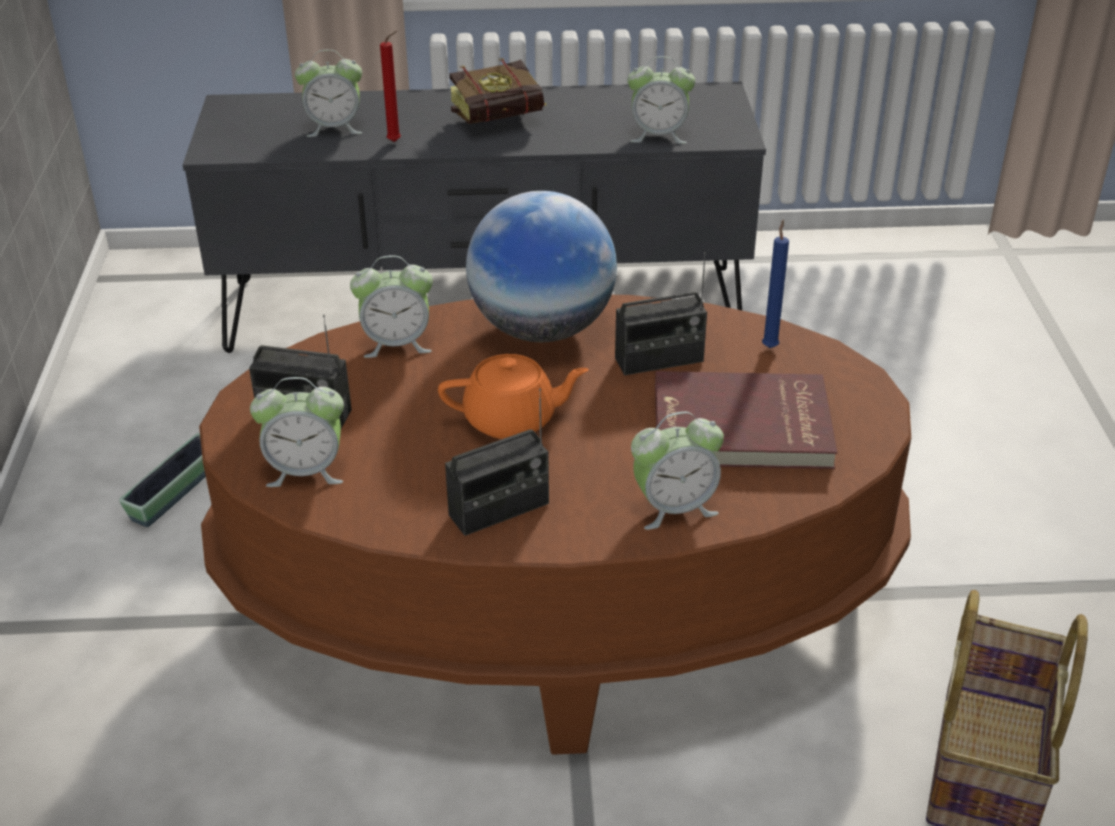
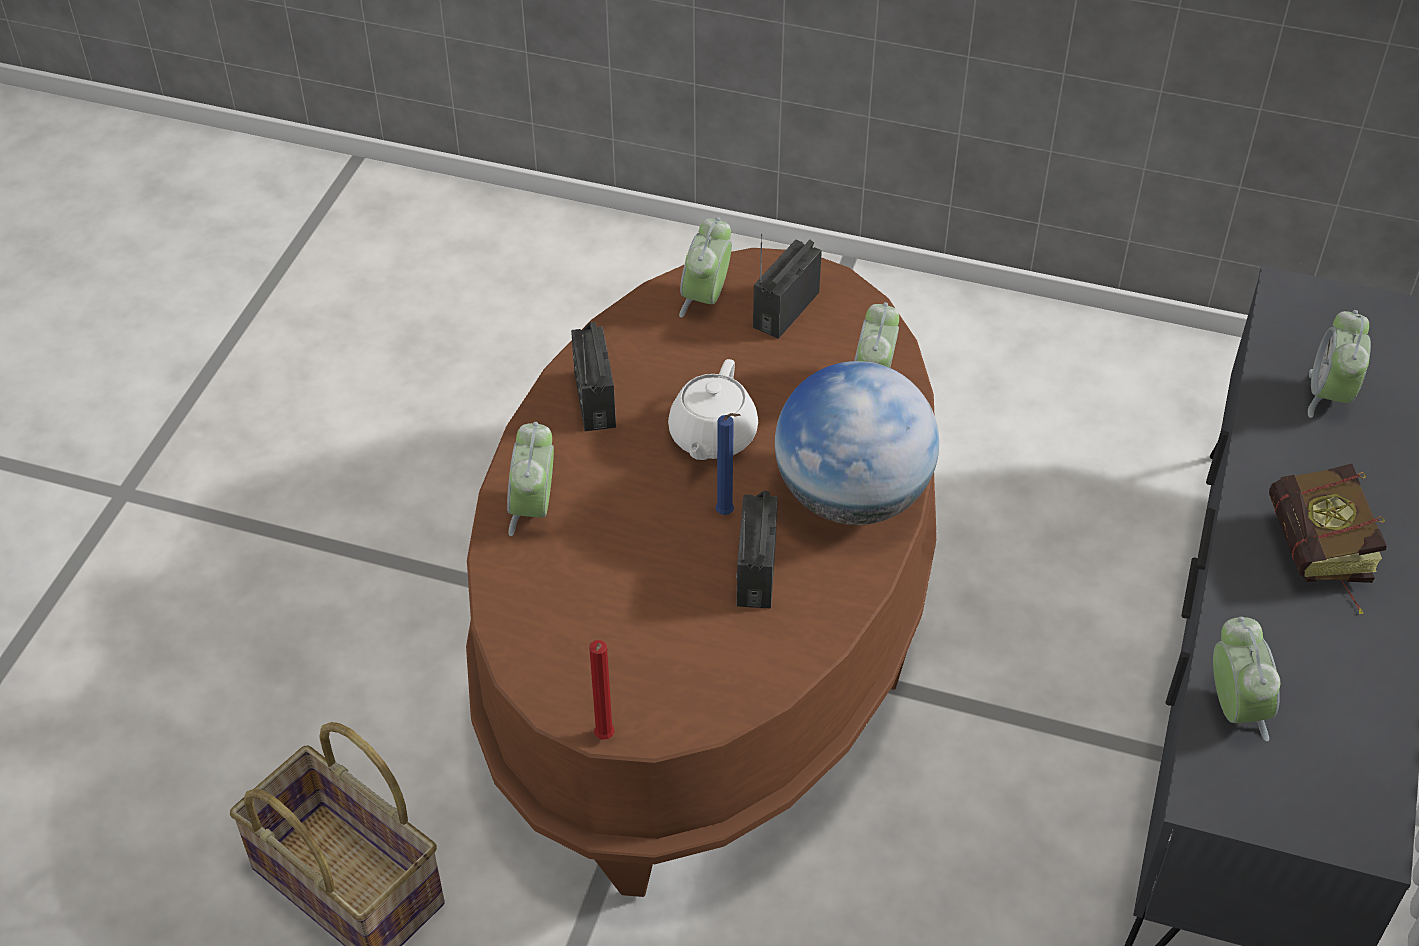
camera: 110 degrees right, 10 degrees up
planter [119,433,206,527] -> none
red candle [380,31,401,142] -> red candle moved to [589,640,615,740]
orange teapot [438,354,589,439] -> white teapot [668,359,758,460]
alarm clock [628,56,695,144] -> alarm clock turned 150 degrees clockwise [1213,617,1280,741]
red book [655,371,838,469] -> none
blue candle [762,220,789,348] -> blue candle moved to [715,413,740,515]

